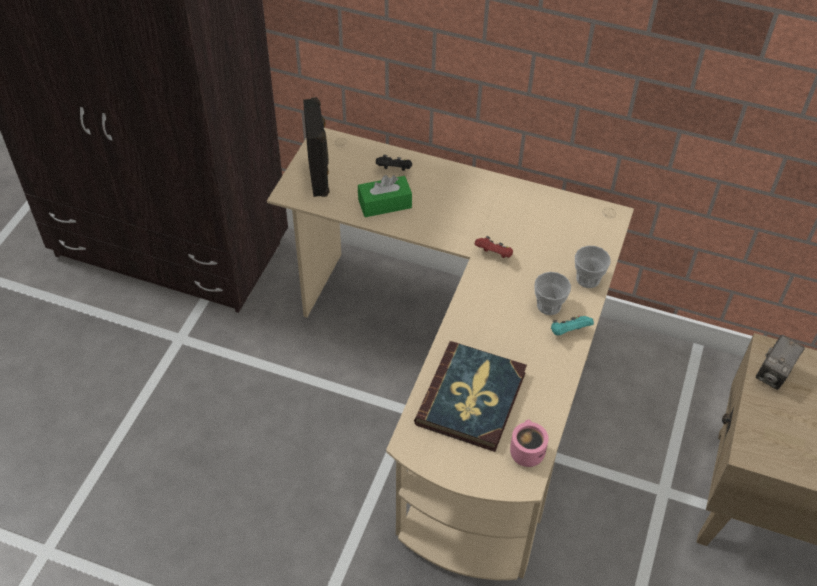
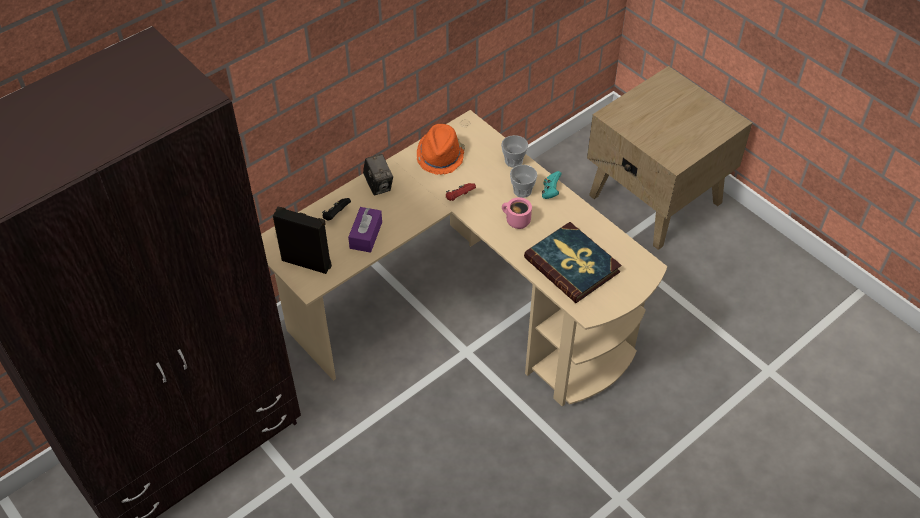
camera: 60 degrees left, 0 degrees up
green tissue box [358,175,412,217] -> purple tissue box [348,207,382,253]
pink mug [510,420,549,467] -> pink mug moved to [502,197,532,229]
camera [756,335,805,390] -> camera moved to [363,154,393,195]
none -> orange hat [417,124,465,175]

